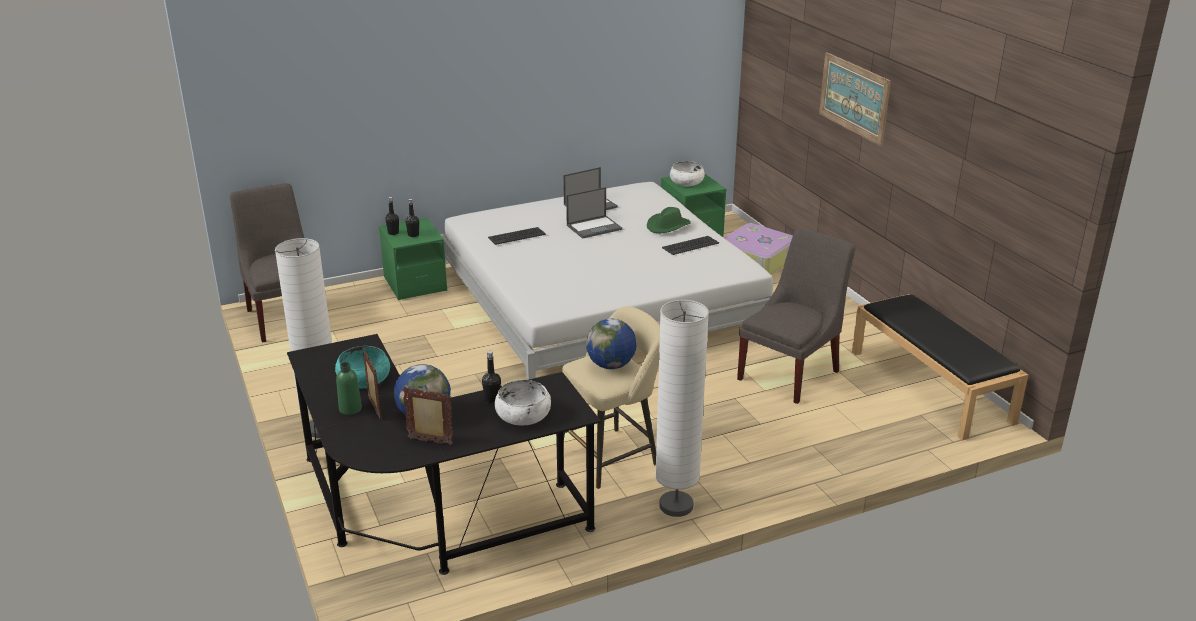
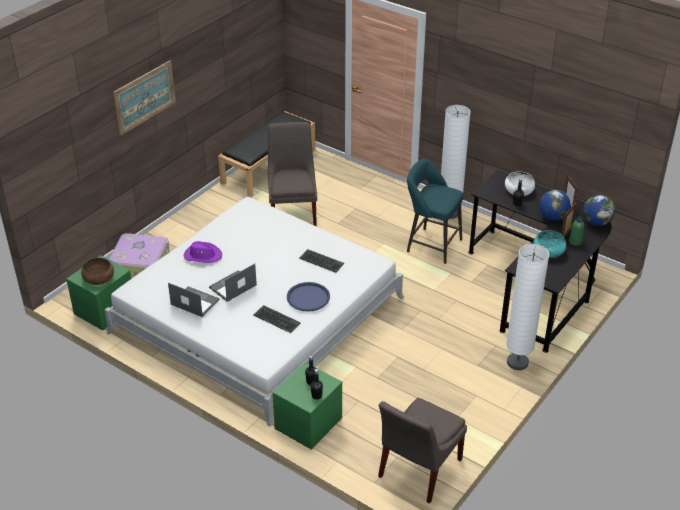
camera: 120 degrees left, 10 degrees up
beige stool [562,306,660,489] -> turquoise stool [407,159,463,264]
laptop [566,187,622,239] -> laptop turned 75 degrees counterclockwise [209,264,257,302]
globe [586,318,636,369] -> globe moved to [583,195,615,226]
green hat [647,207,691,233] -> purple hat [184,241,222,263]
keyboard [662,236,719,255] -> keyboard moved to [299,249,344,273]
white bowl [670,161,705,187] -> brown bowl [81,258,114,285]
grey chair [737,228,855,404] -> grey chair turned 75 degrees clockwise [268,122,317,227]
none -> blue tray [287,282,330,312]

